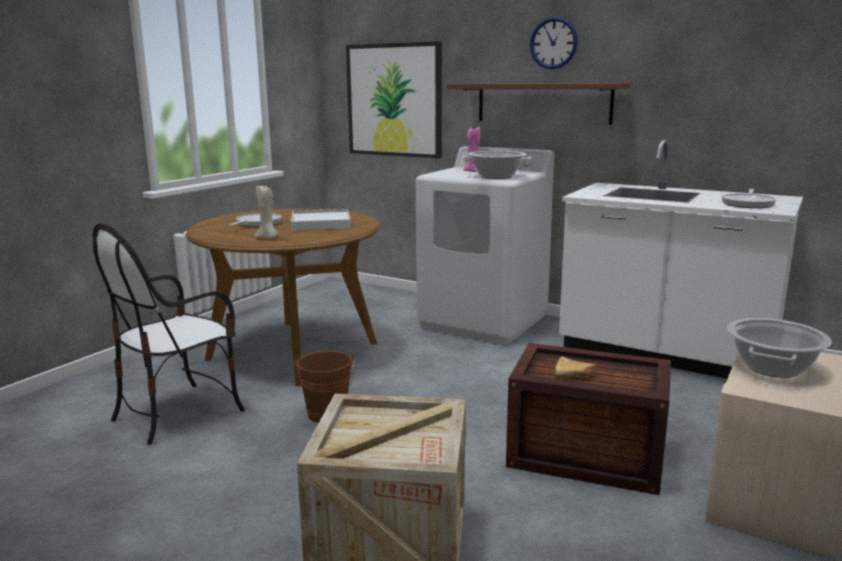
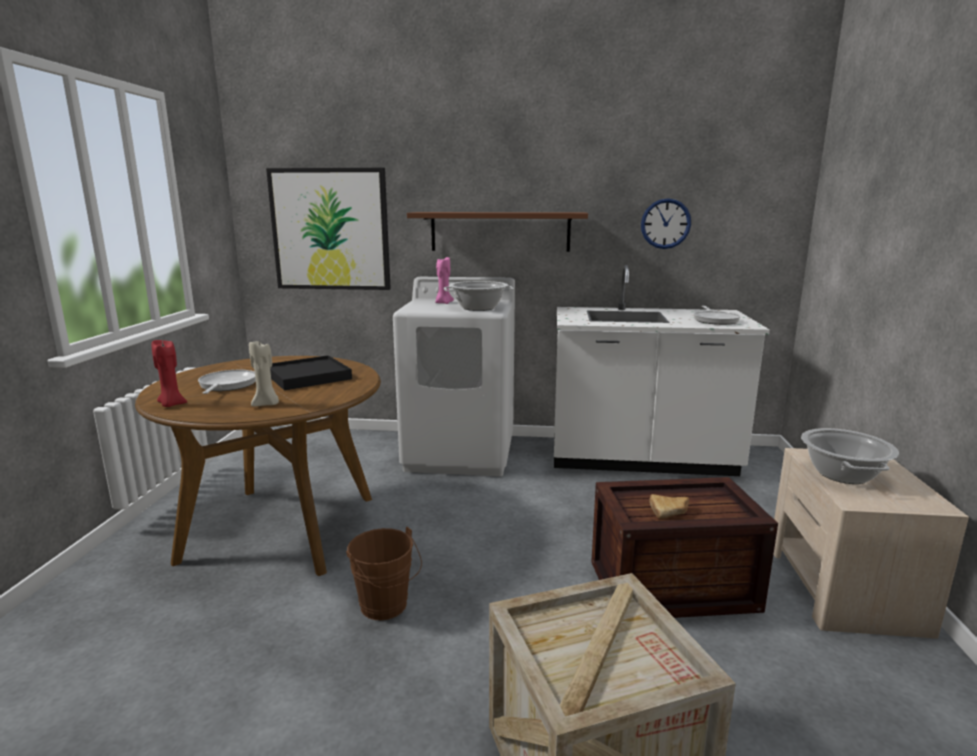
camera: 25 degrees left, 0 degrees up
chair [93,223,245,445] -> none
white tray [291,209,351,231] -> black tray [270,355,352,390]
wall clock [530,17,578,69] -> wall clock moved to [641,198,691,249]
none -> red candle [152,340,187,407]

